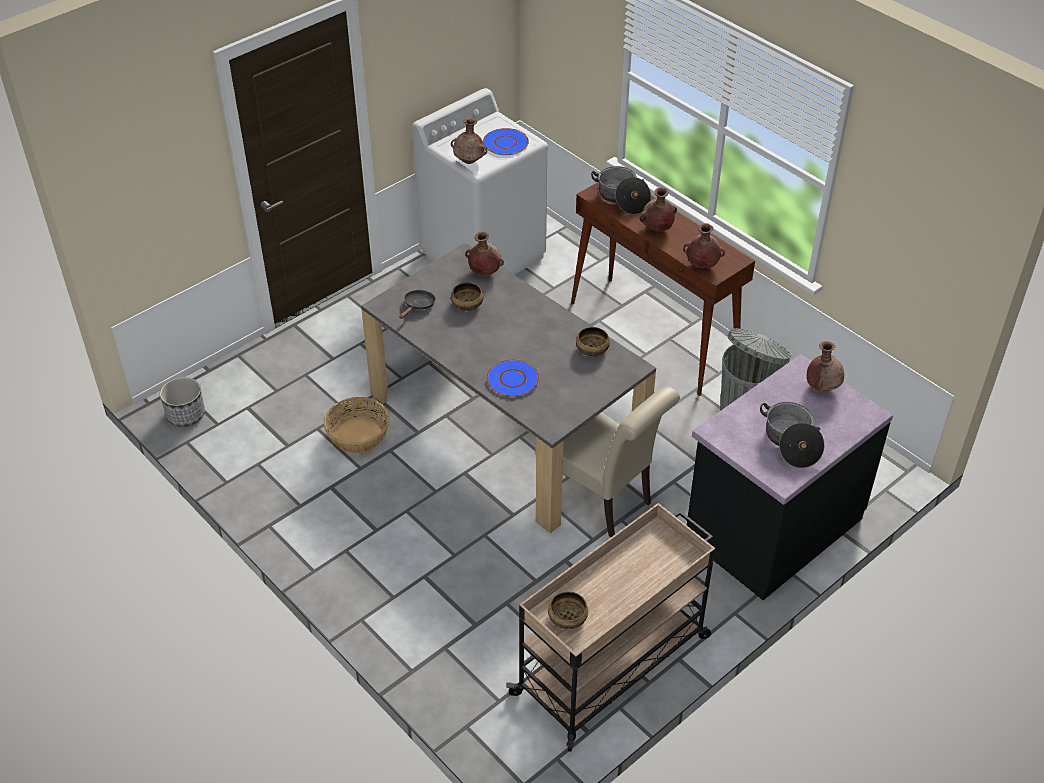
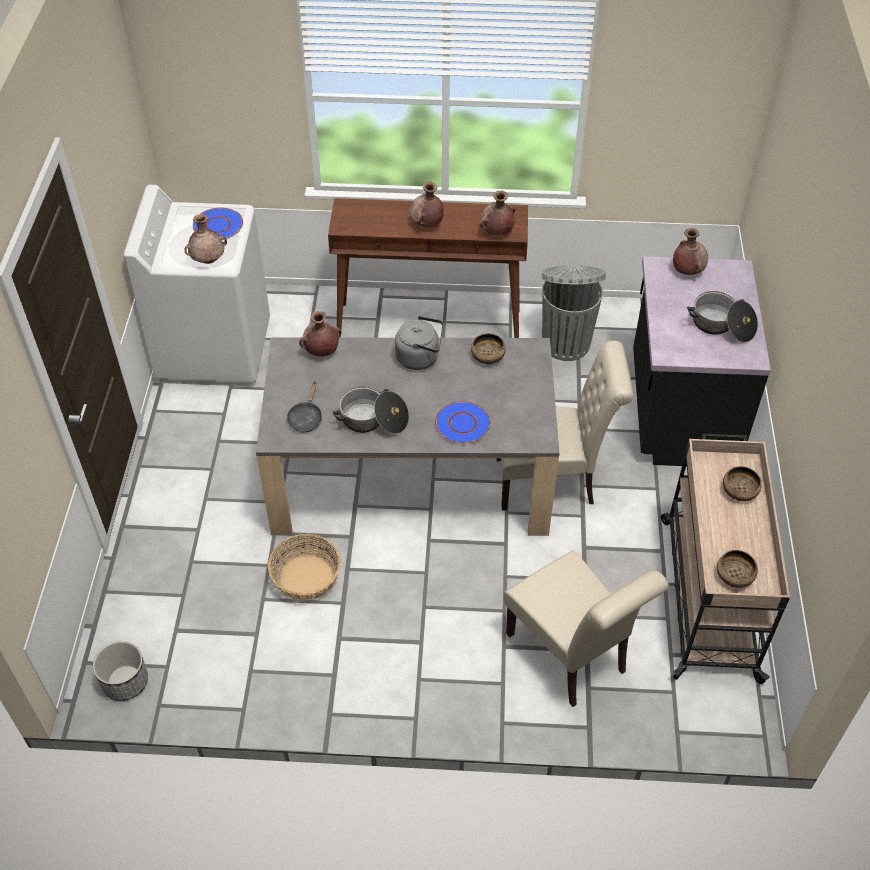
camera: 45 degrees left, 5 degrees up
black frying pan [399,290,436,319] -> black frying pan turned 150 degrees counterclockwise [287,381,322,432]
bowl [451,282,484,311] -> bowl moved to [723,466,762,501]
cooking pot [591,166,651,215] -> cooking pot moved to [333,386,409,434]
none -> grey kettle [395,316,443,370]
none -> beige chair [504,550,669,707]

